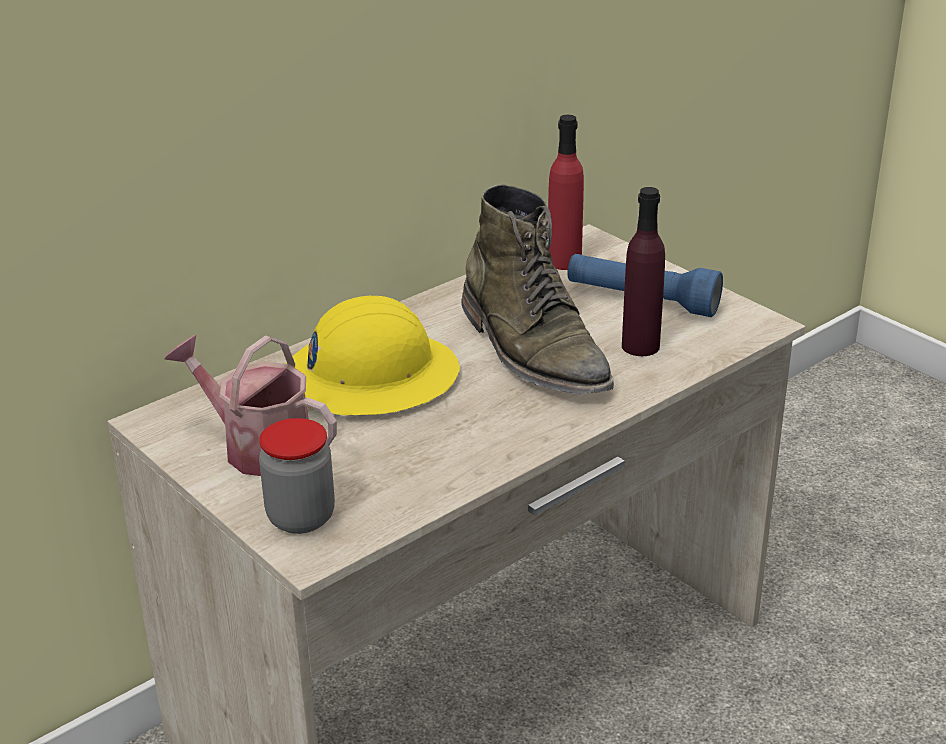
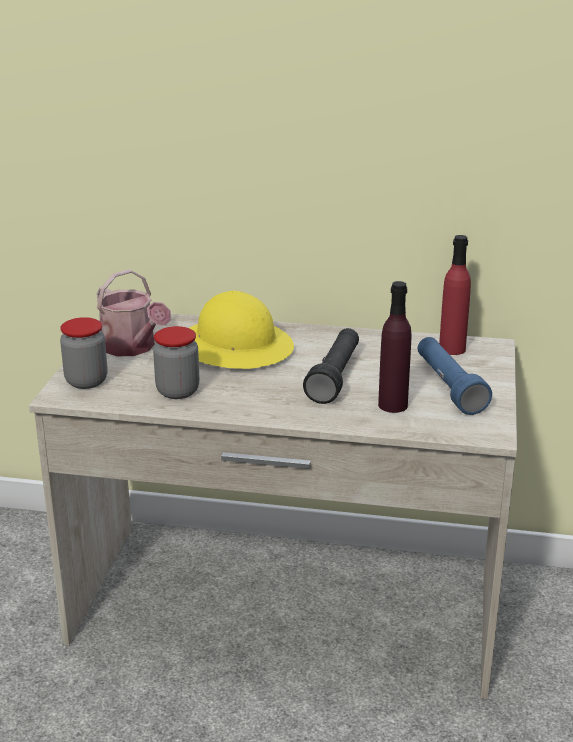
camera: 50 degrees right, 5 degrees down
watering can [164,335,337,476] -> watering can turned 150 degrees clockwise [97,269,171,356]
green boot [461,184,614,395] -> black flashlight [303,328,359,404]
none -> jar [153,326,199,399]

